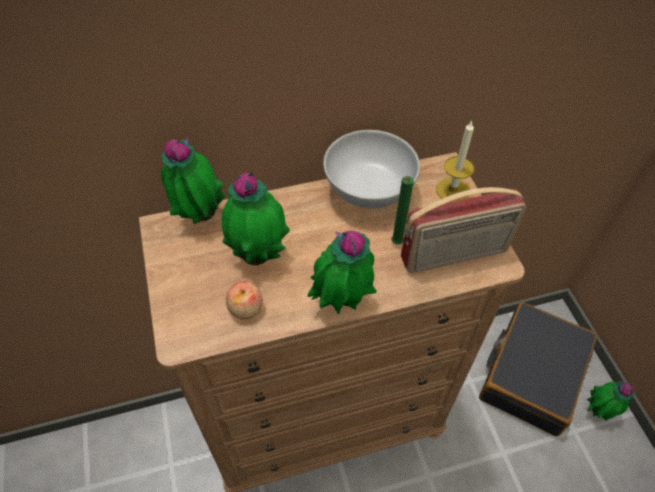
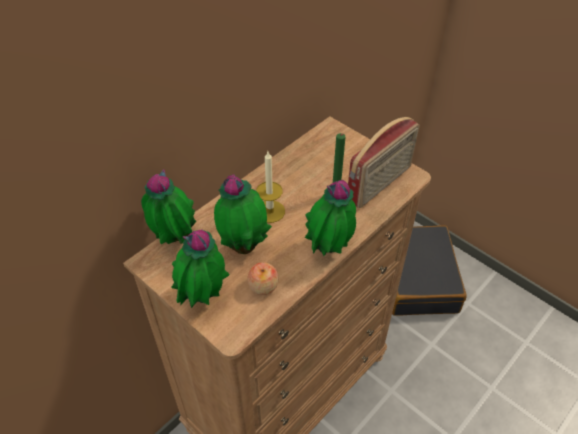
camera: 30 degrees left, 5 degrees down
white bowl [323,130,420,208] -> none
candle [436,121,474,202] -> candle moved to [256,152,285,223]
potted plant [587,381,634,421] -> potted plant moved to [171,229,229,308]

